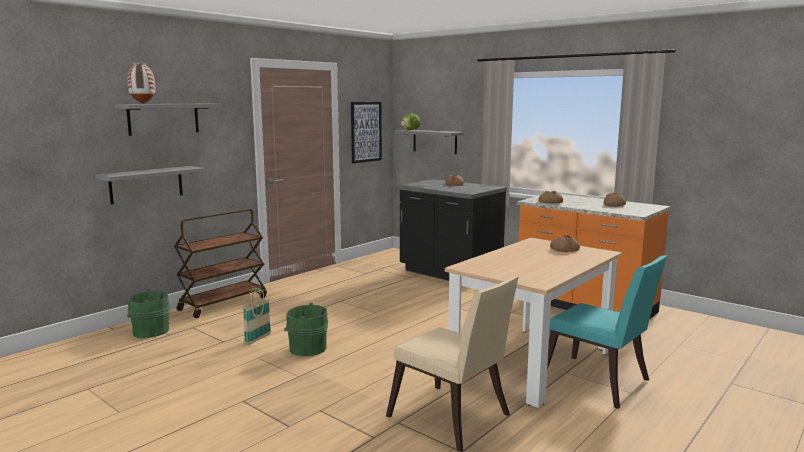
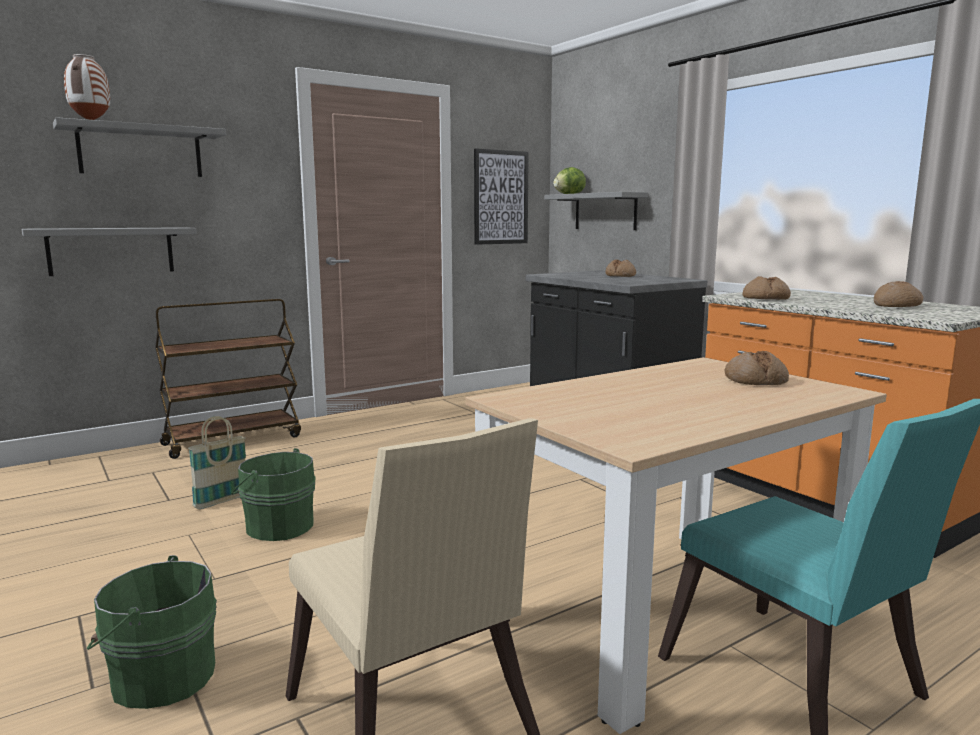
camera: 15 degrees right, 0 degrees up
green bucket [127,289,170,338] -> green bucket moved to [87,555,217,709]

